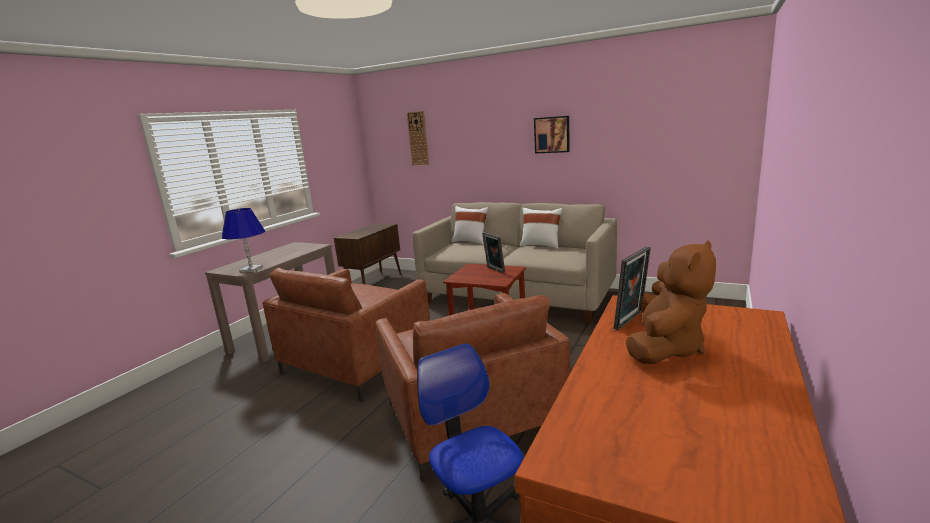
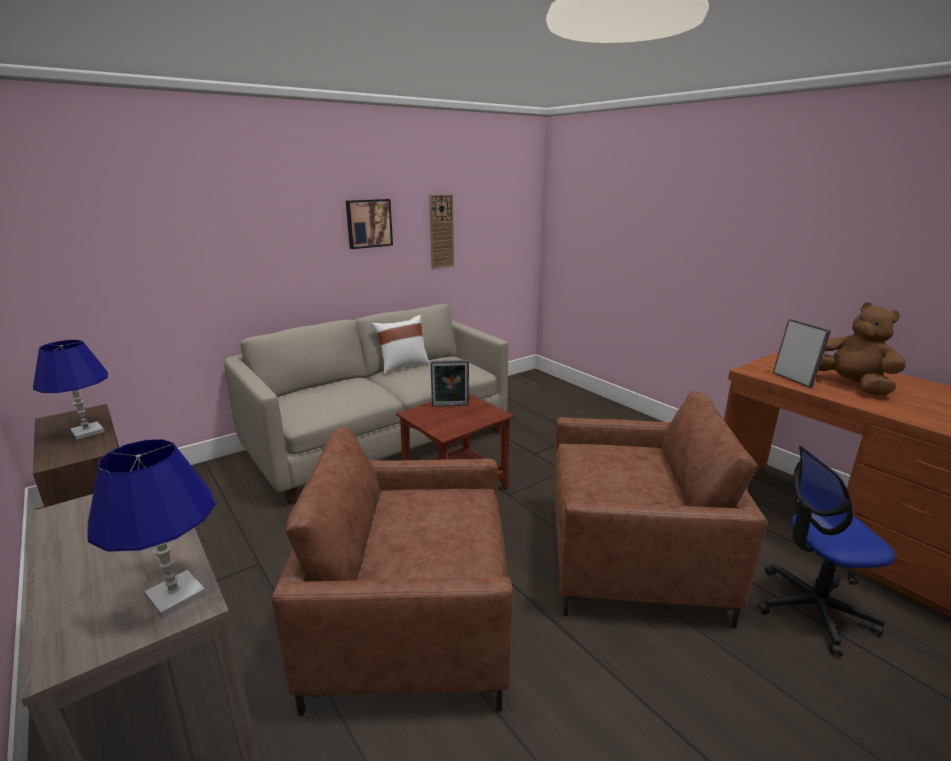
camera: 65 degrees left, 5 degrees up
brown armchair [262,268,430,402] -> brown armchair turned 120 degrees clockwise [272,427,513,716]
wall clock [407,111,429,165] -> wall clock moved to [429,194,454,269]
white pillow [452,206,489,245] -> none
none -> blue table lamp [33,340,108,440]

